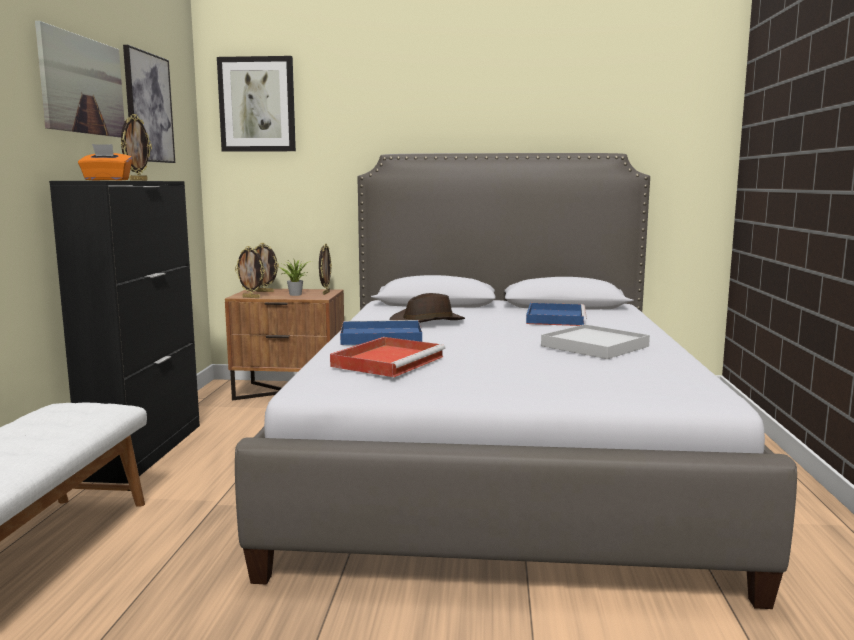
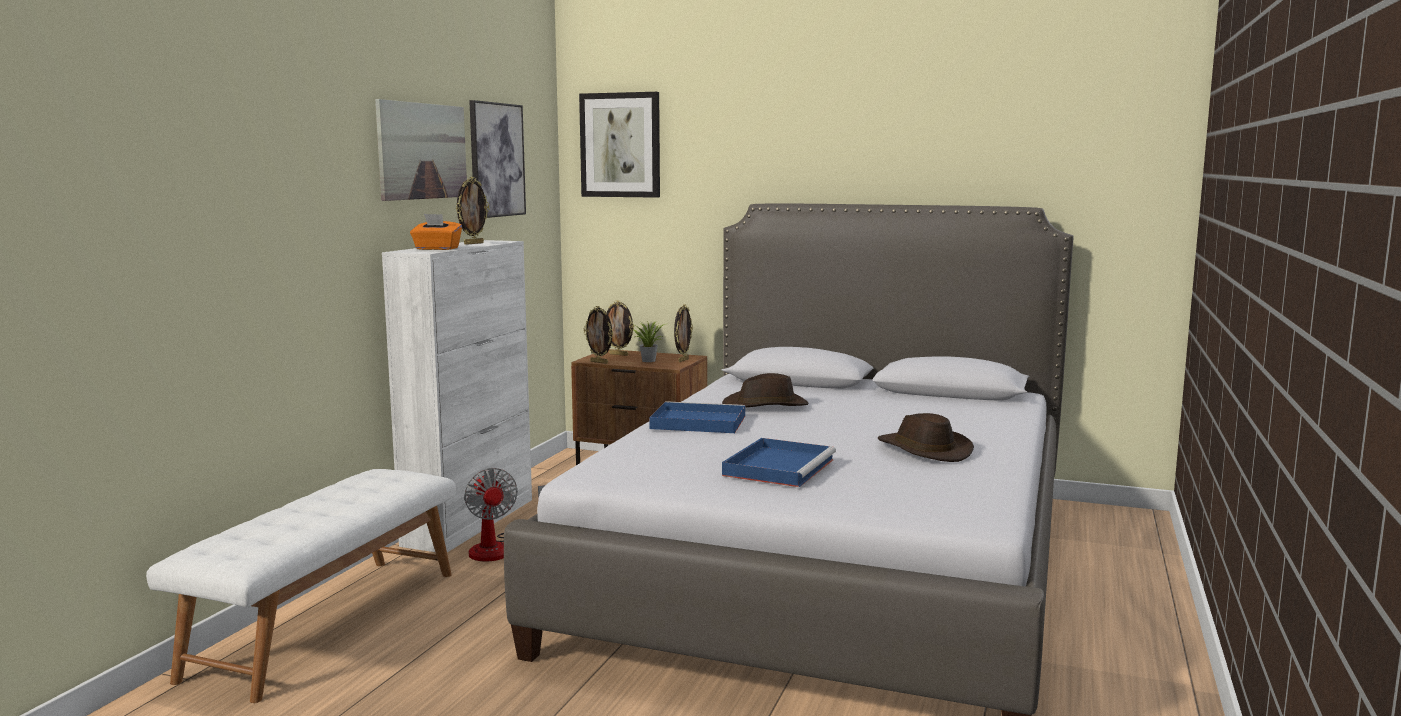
camera: 15 degrees right, 0 degrees up
black cabinet [49,181,200,484] -> white cabinet [382,240,532,552]
red tray [330,337,445,377] -> none
blue tray [526,303,587,326] -> blue tray moved to [722,438,836,487]
white tray [541,324,650,359] -> brown hat [878,413,974,462]
none -> fan [464,468,545,562]

